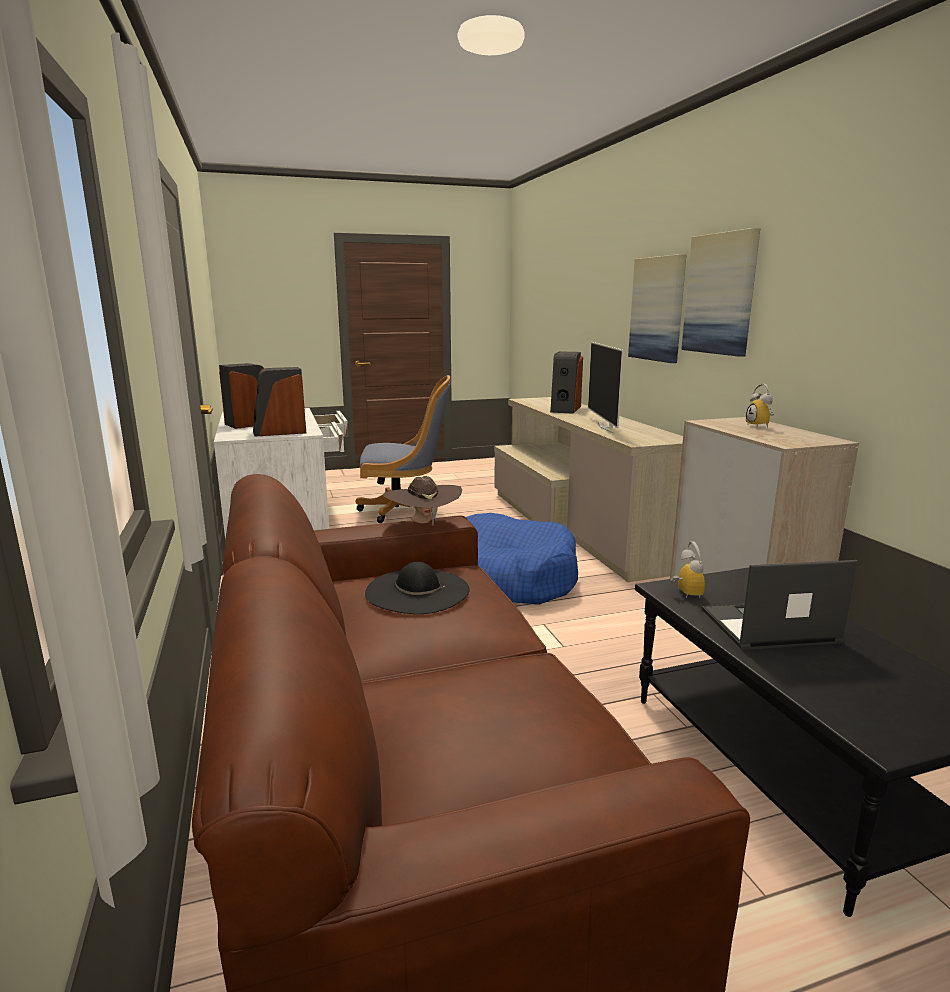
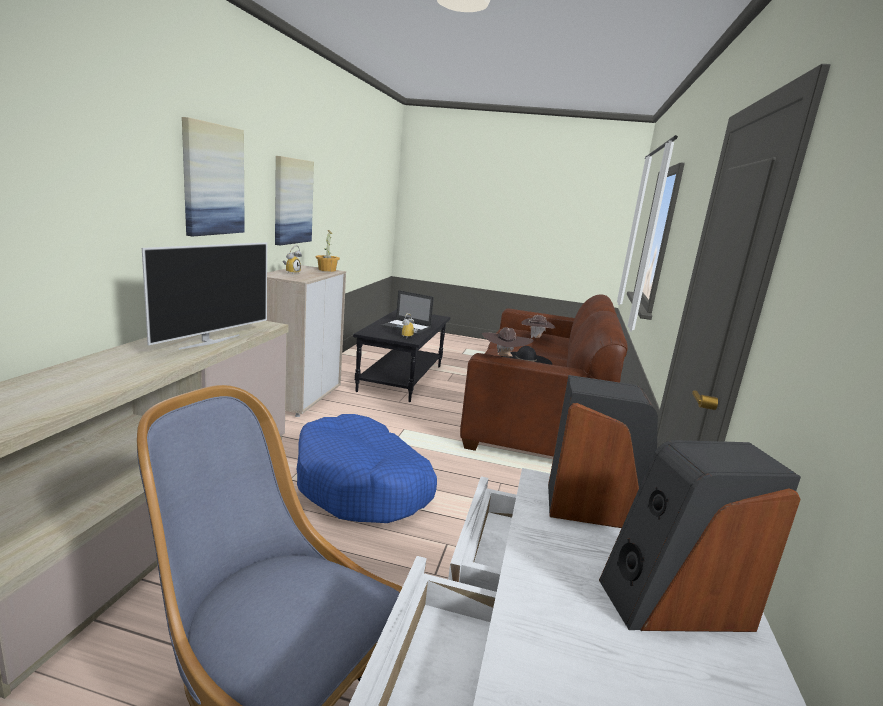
camera: 150 degrees left, 0 degrees up
speaker [550,351,583,414] -> none
picture [628,254,687,363] -> picture moved to [275,156,314,245]
none -> potted plant [316,230,340,272]
none -> brown hat [521,315,556,338]

